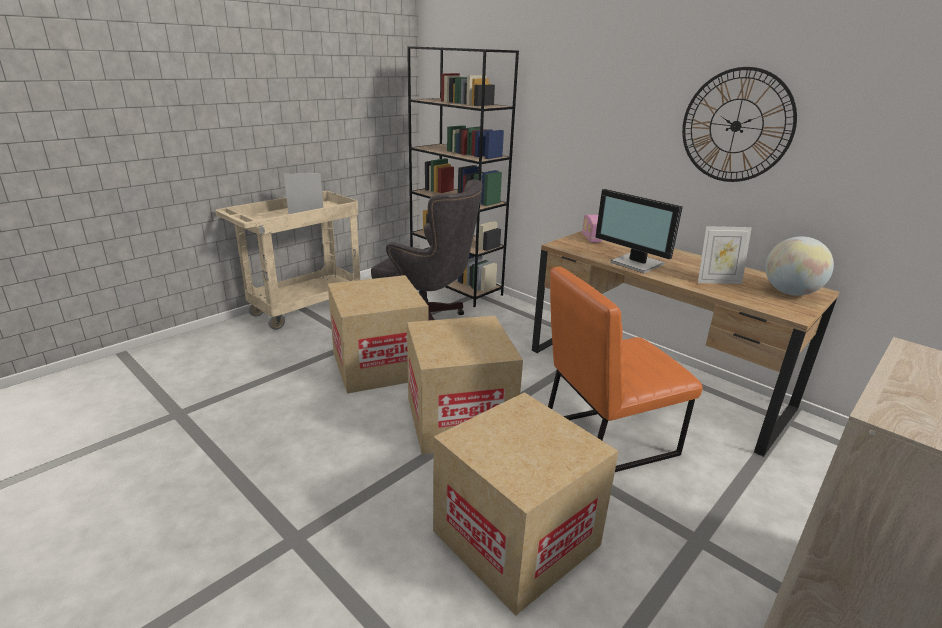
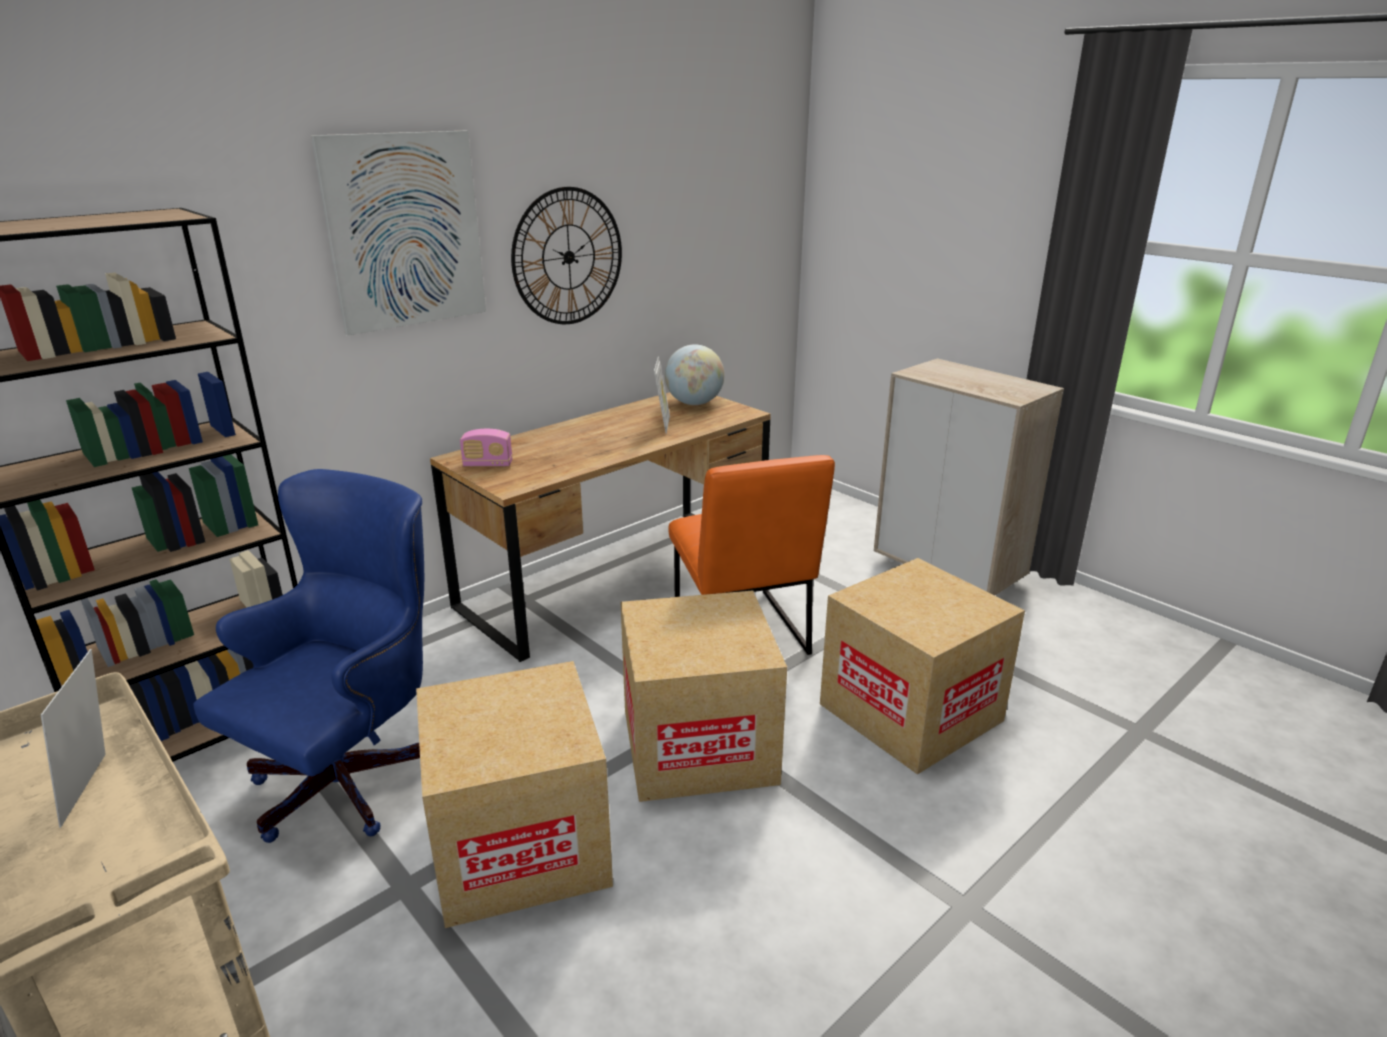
camera: 85 degrees left, 0 degrees up
grey office chair [371,180,483,321] -> blue office chair [194,469,424,843]
monitor [595,189,683,273] -> none
none -> picture [311,131,486,336]

